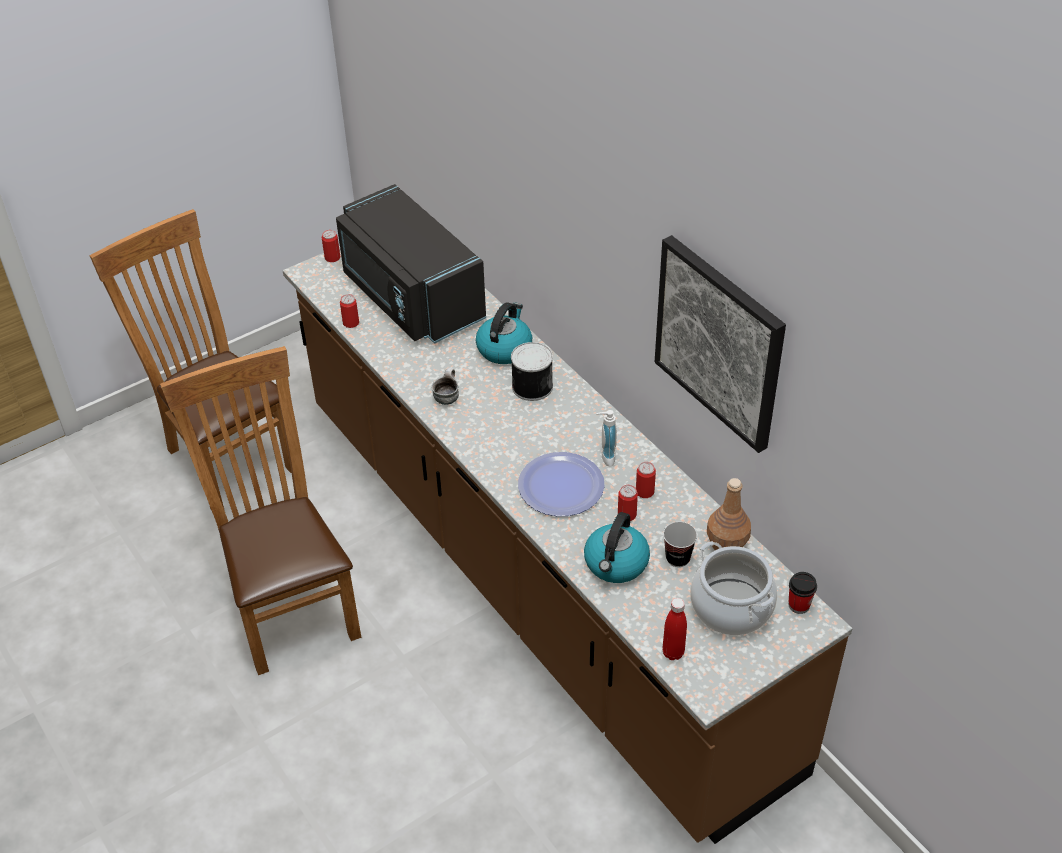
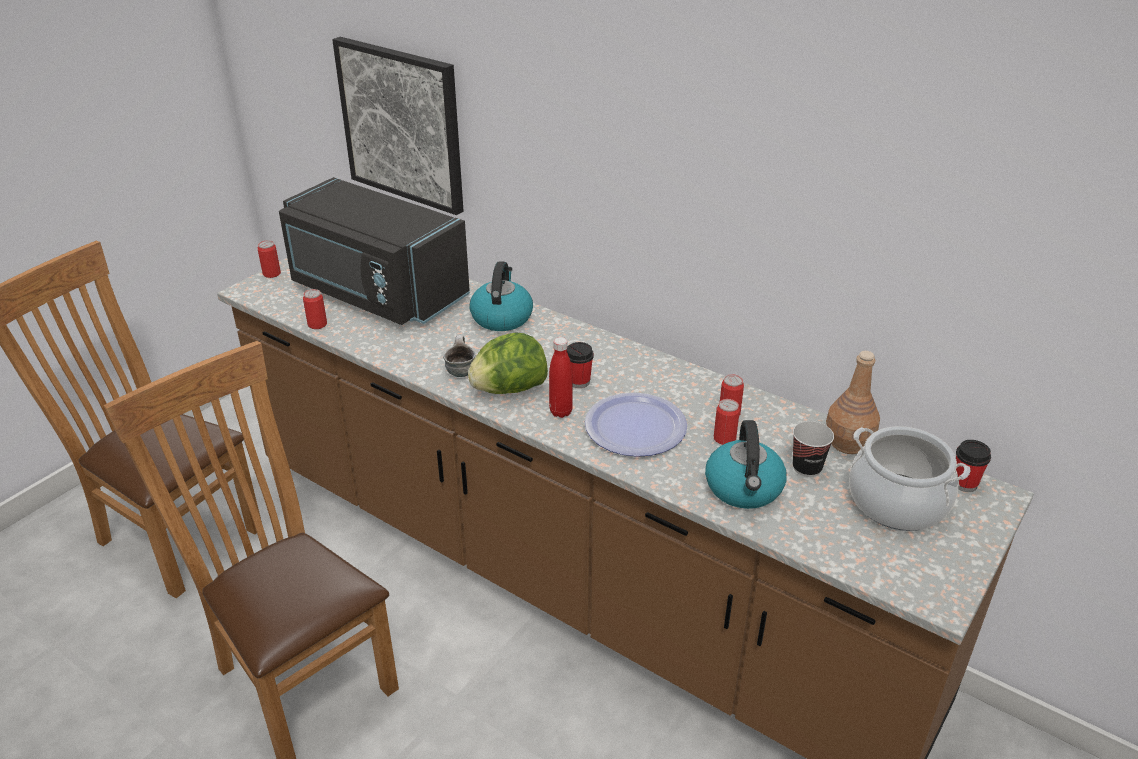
camera: 20 degrees left, 10 degrees down
can [511,342,553,401] -> none
soap dispenser [596,410,617,467] -> none
picture [655,235,786,453] -> picture moved to [332,37,464,215]
red bottle [663,598,687,660] -> red bottle moved to [549,337,573,418]
none -> lettuce [468,333,548,394]
none -> cup [567,342,594,388]

